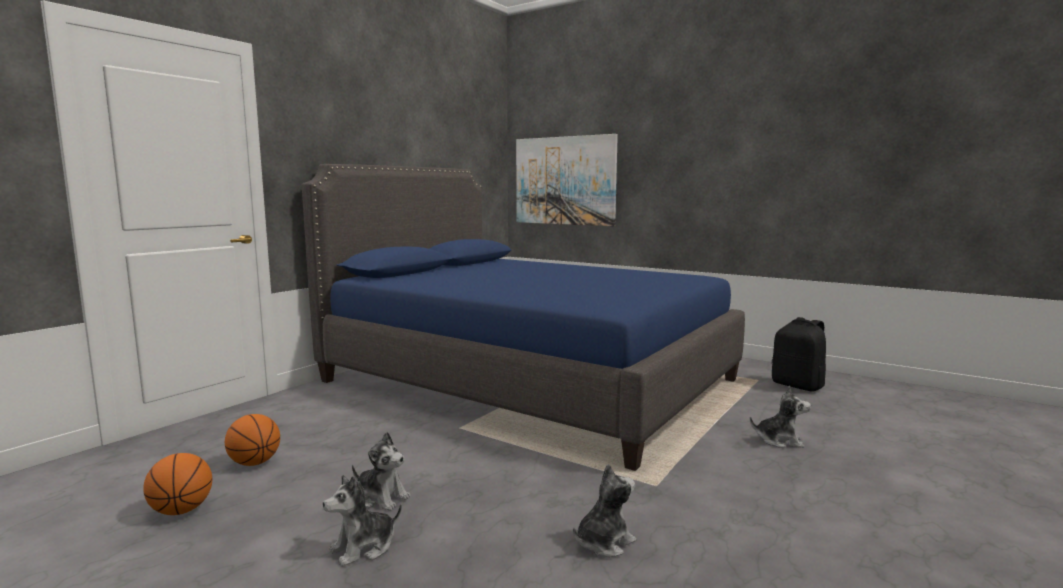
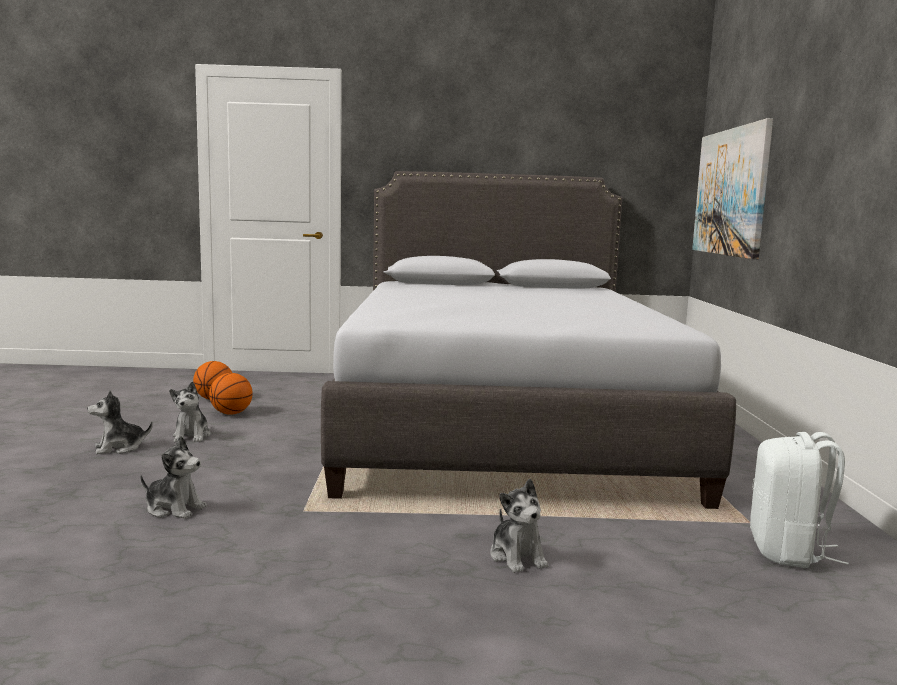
camera: 55 degrees right, 0 degrees up
basketball [143,453,212,515] -> basketball moved to [209,373,253,415]
blue bed [302,164,745,471] -> grey bed [321,171,736,509]
plush toy [323,475,402,567] -> plush toy turned 45 degrees counterclockwise [87,390,153,454]
black backpack [772,317,826,392] -> white backpack [750,432,848,568]

